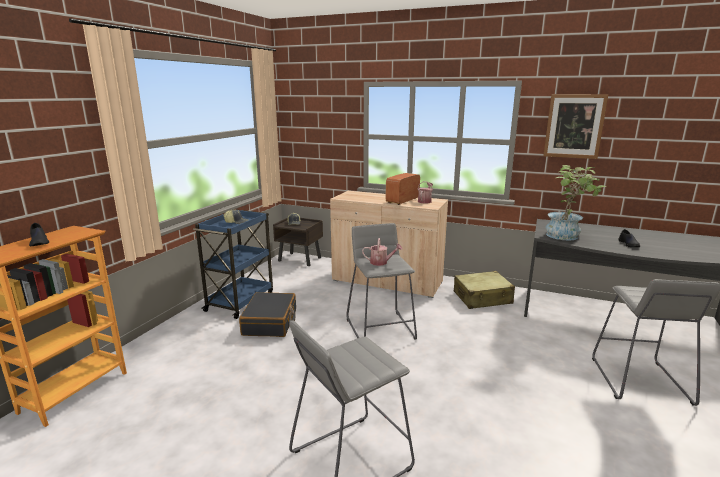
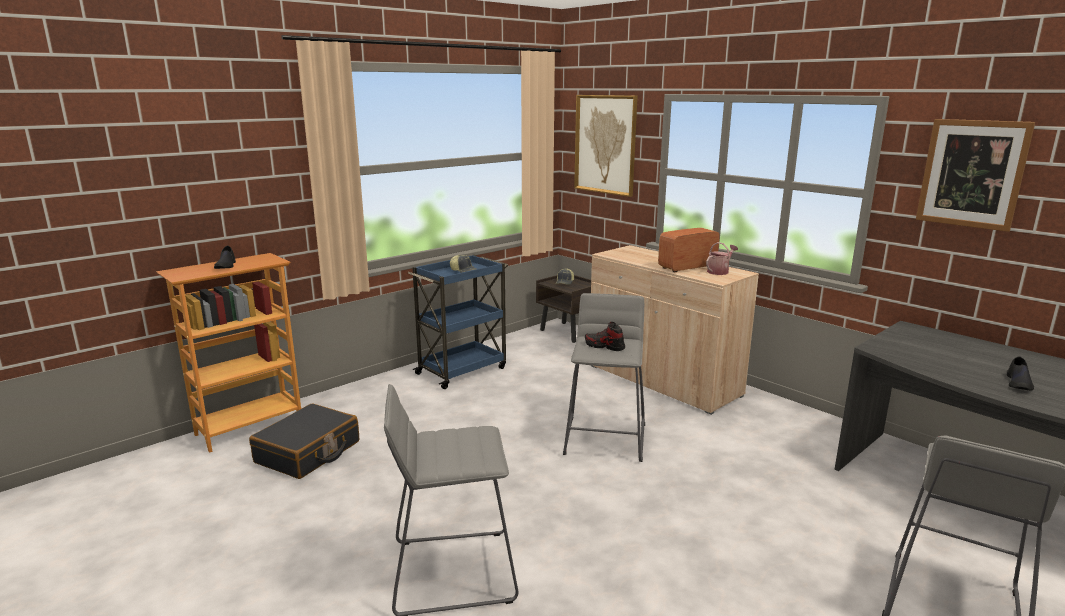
camera: 25 degrees right, 0 degrees up
black suitcase [239,292,296,337] -> black suitcase moved to [249,404,359,479]
watering can [362,238,402,266] -> shoe [585,322,625,351]
beige suitcase [454,271,515,309] -> none
potted plant [546,165,607,241] -> none
none -> picture [574,95,638,197]

